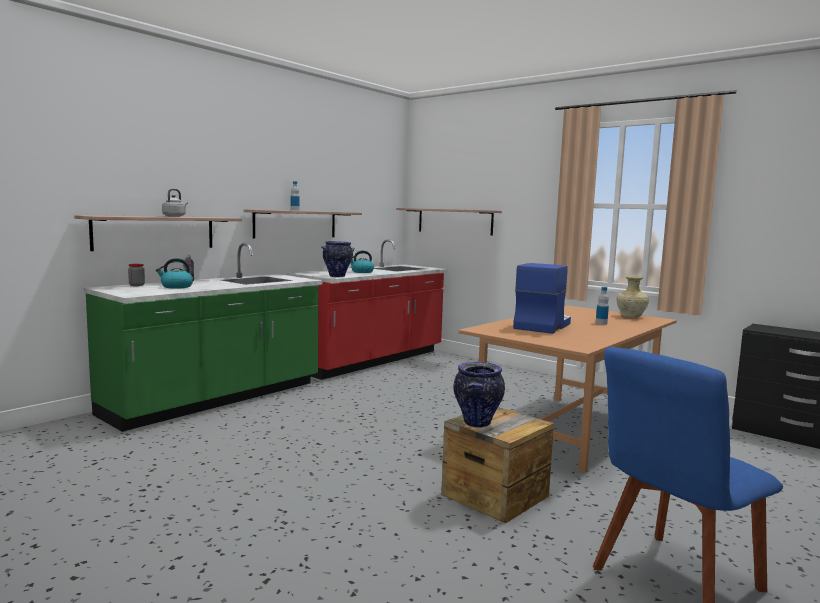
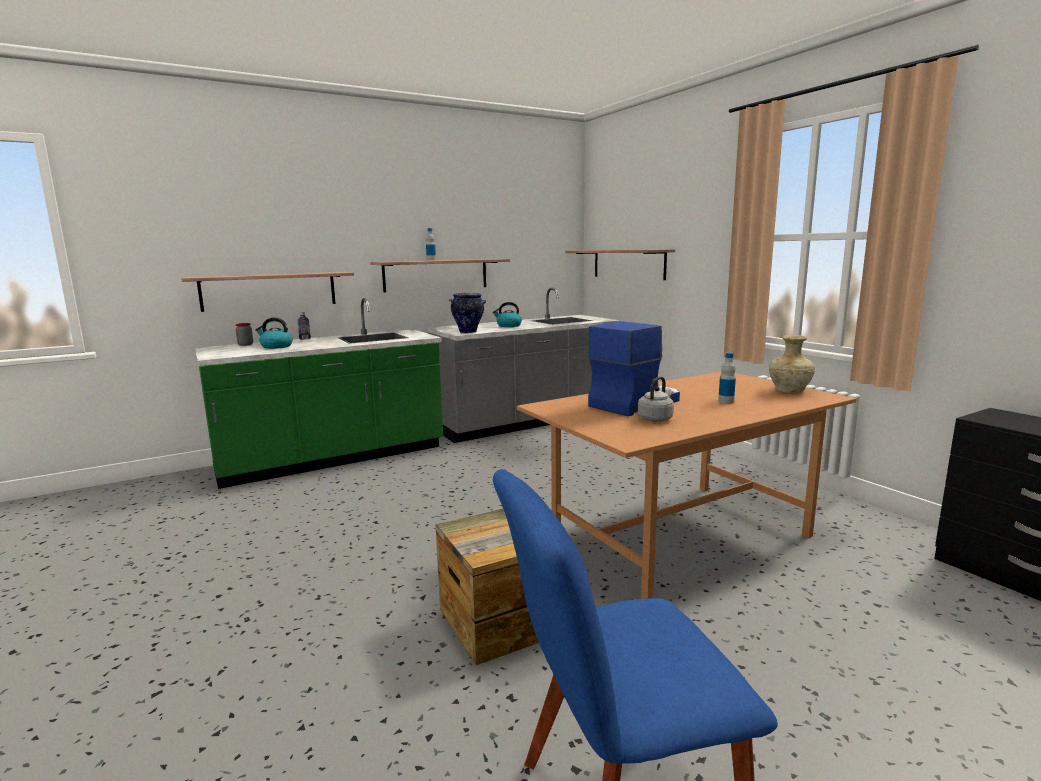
camera: 20 degrees right, 5 degrees up
grey kettle [162,189,188,217] -> grey kettle moved to [638,376,674,422]
red counter [287,239,448,380] -> grey counter [426,287,621,443]
vase [453,362,505,428] -> none

